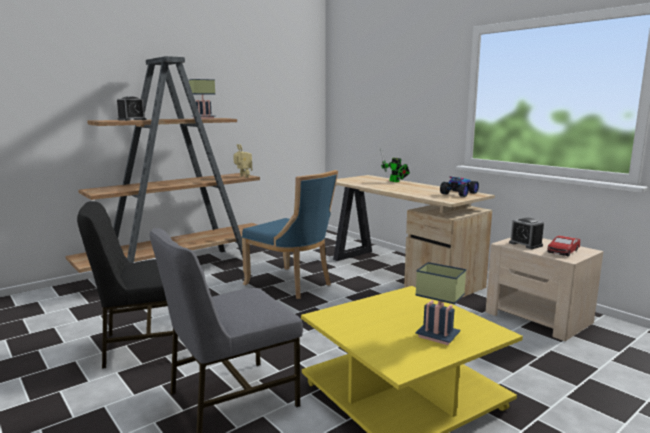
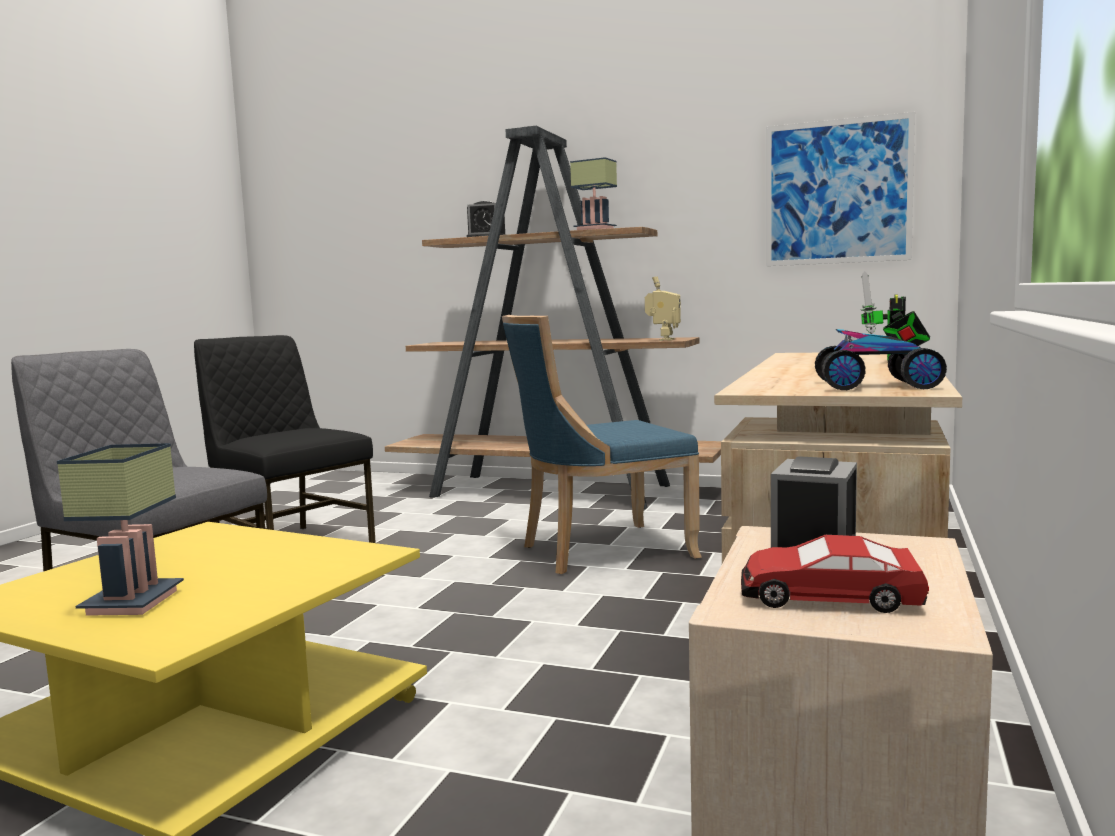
camera: 60 degrees right, 5 degrees down
blue chair [242,170,338,299] -> blue chair turned 60 degrees clockwise [502,315,702,574]
none -> picture [766,112,915,266]

